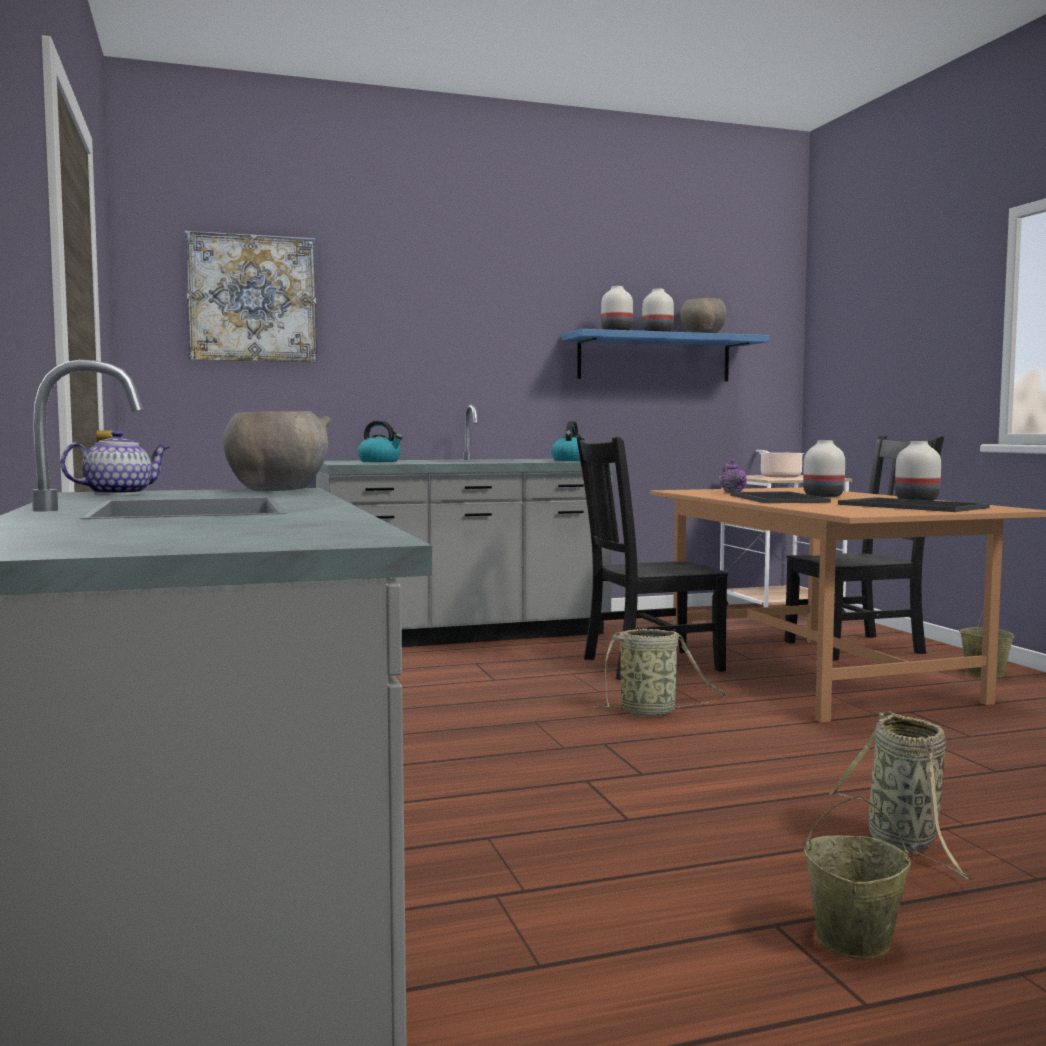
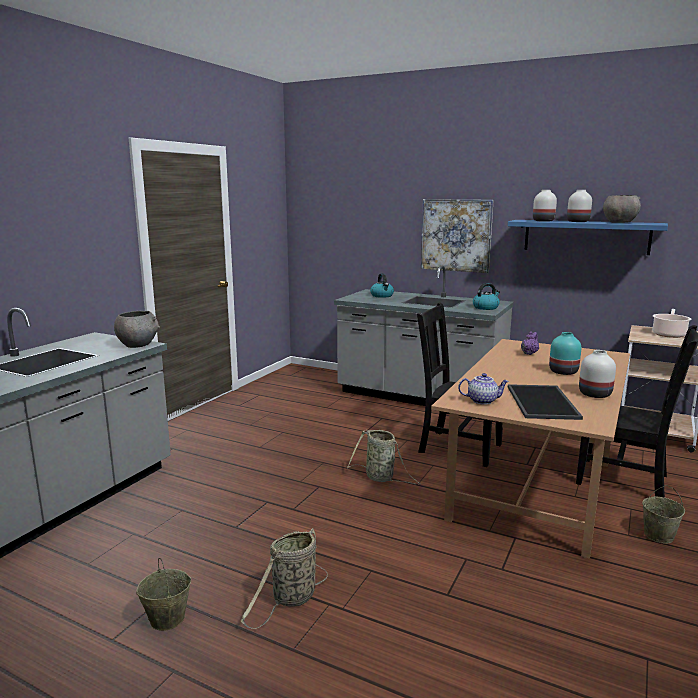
camera: 45 degrees right, 10 degrees up
teapot [61,430,170,495] -> teapot moved to [458,373,509,405]
picture [185,231,317,363] -> picture moved to [421,199,494,273]
tray [730,491,831,503] -> none
white vase [803,441,845,497] -> turquoise vase [549,332,581,375]

